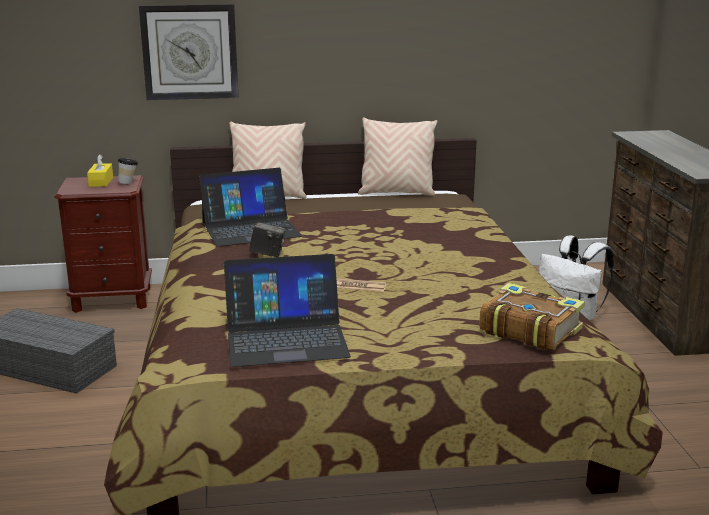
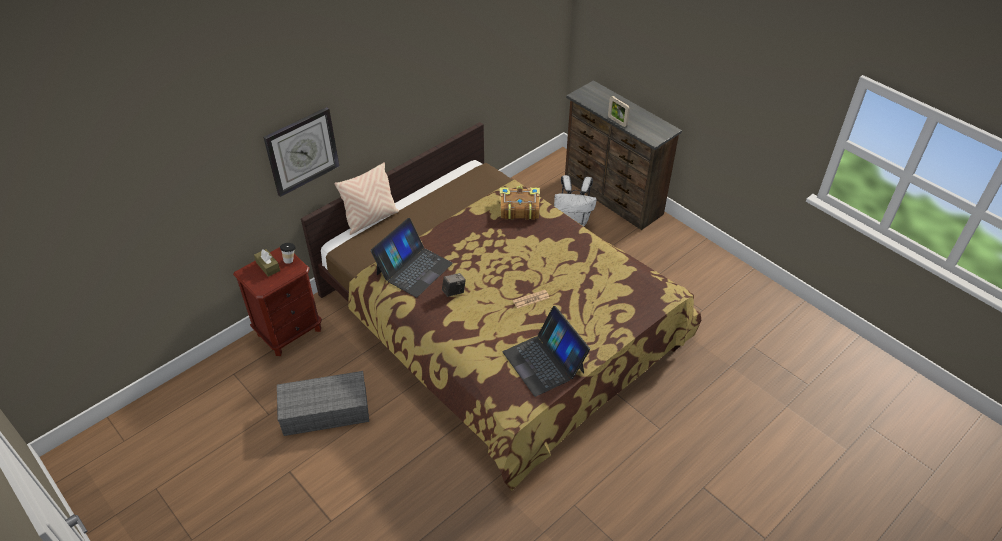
camera: 35 degrees left, 25 degrees up
yellow tissue box [87,154,113,187] -> brown tissue box [254,249,280,277]
laptop [224,254,351,367] -> laptop turned 105 degrees clockwise [503,306,590,397]
beige pillow [358,117,437,196] -> none
book [479,283,585,350] -> book moved to [500,186,540,220]
none -> picture frame [608,96,630,127]

